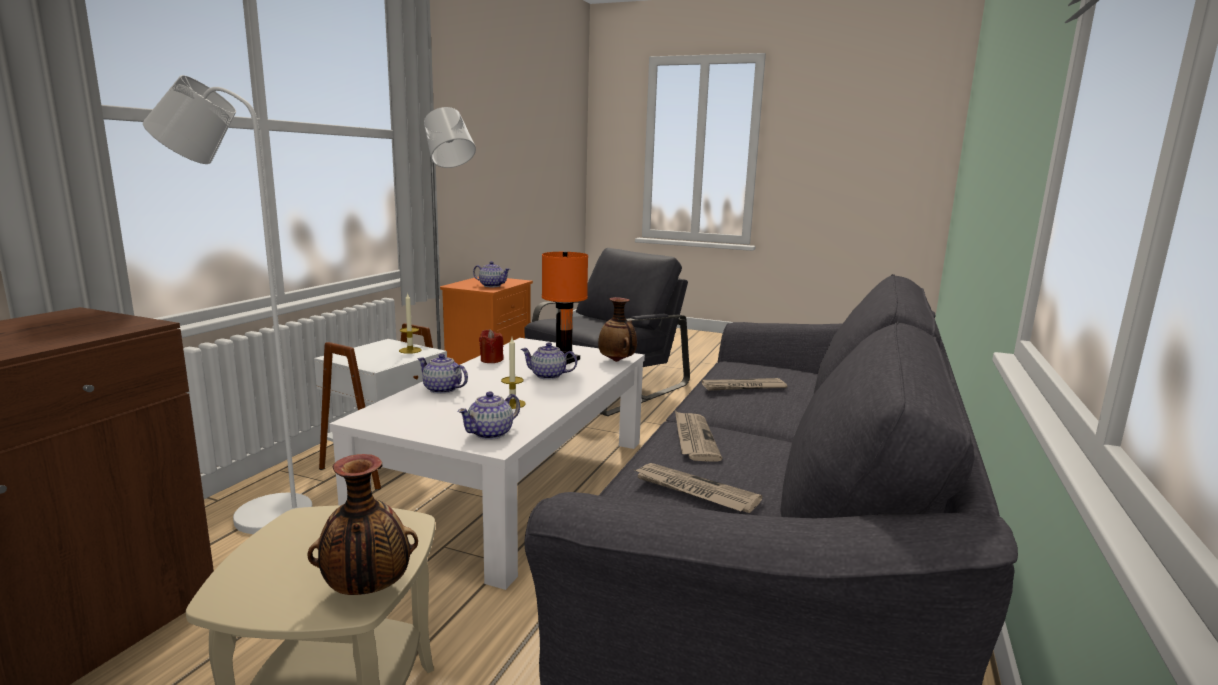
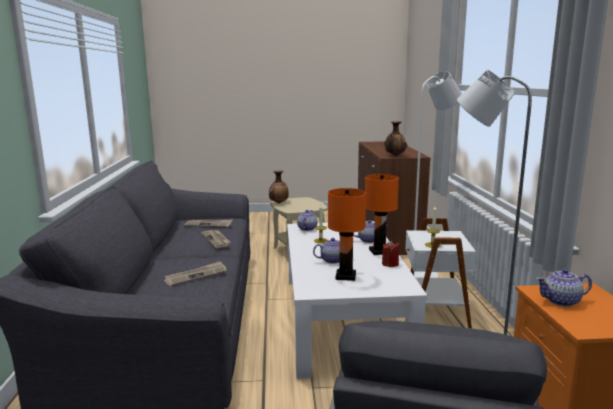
camera: 155 degrees right, 0 degrees up
vase [598,297,637,362] -> vase moved to [384,121,407,156]
none -> orange table lamp [365,174,399,255]

